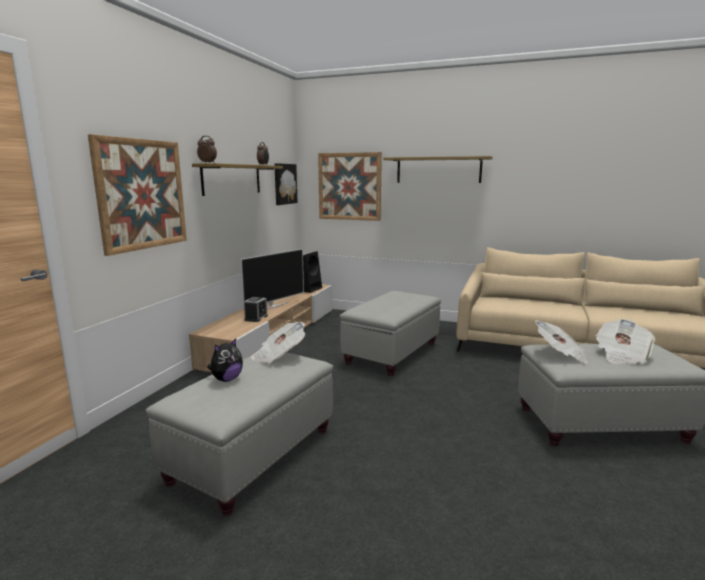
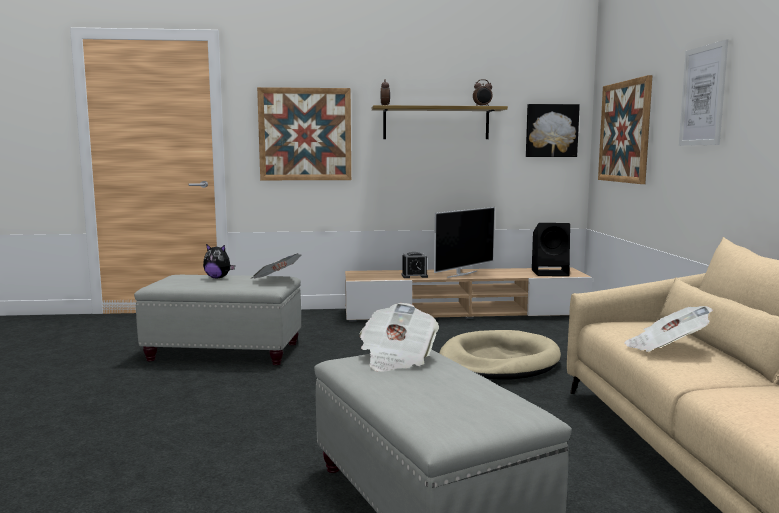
camera: 65 degrees right, 5 degrees down
television [240,249,304,309] -> television turned 60 degrees counterclockwise [434,207,495,278]
grey ottoman [340,291,441,376] -> beige dog bed [439,330,561,379]
shelf [384,156,493,183] -> picture [679,39,728,146]
newspaper [595,319,656,364] -> newspaper moved to [624,306,713,352]

